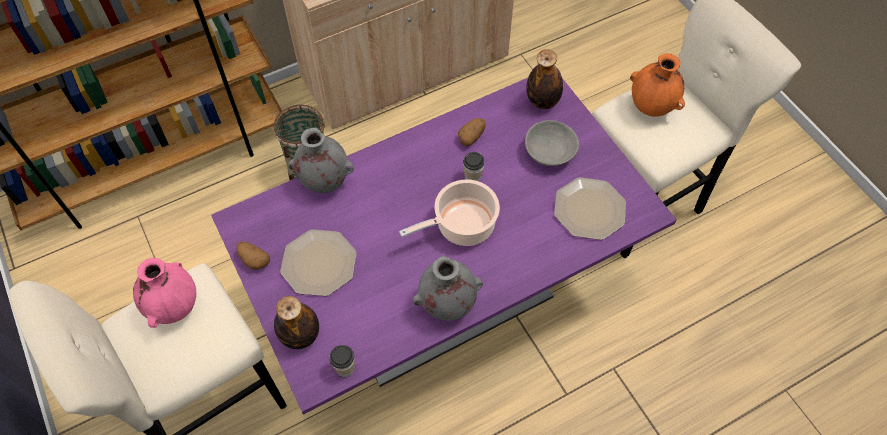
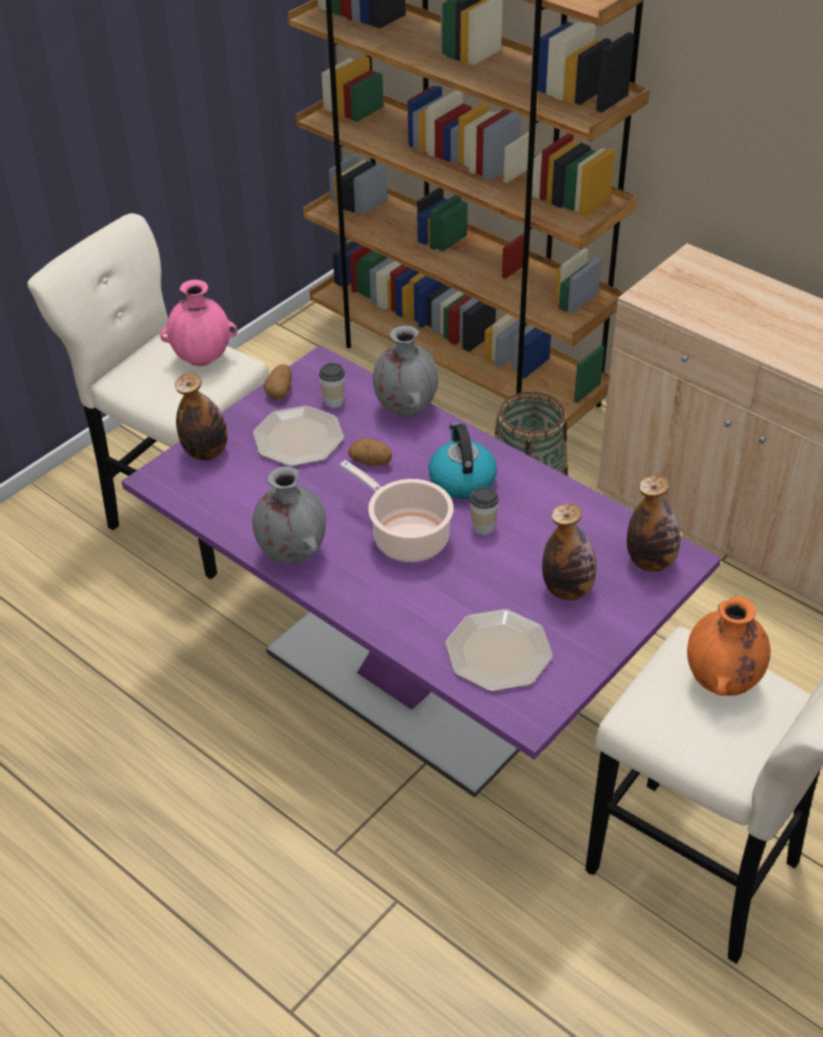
camera: 70 degrees right, 15 degrees down
cup [329,345,355,377] -> cup moved to [319,363,345,408]
potato [458,118,485,146] -> potato moved to [348,438,392,466]
grey bowl [525,120,579,166] -> bottle [542,504,597,601]
none -> kettle [429,423,497,499]

